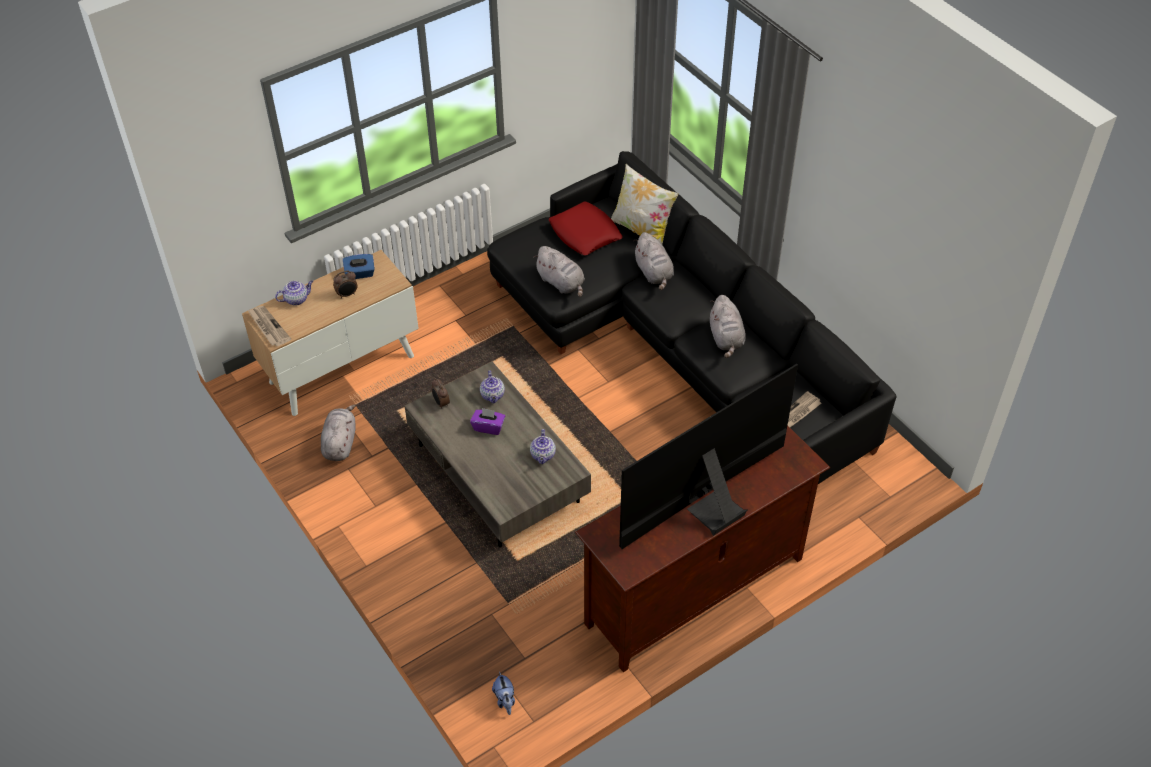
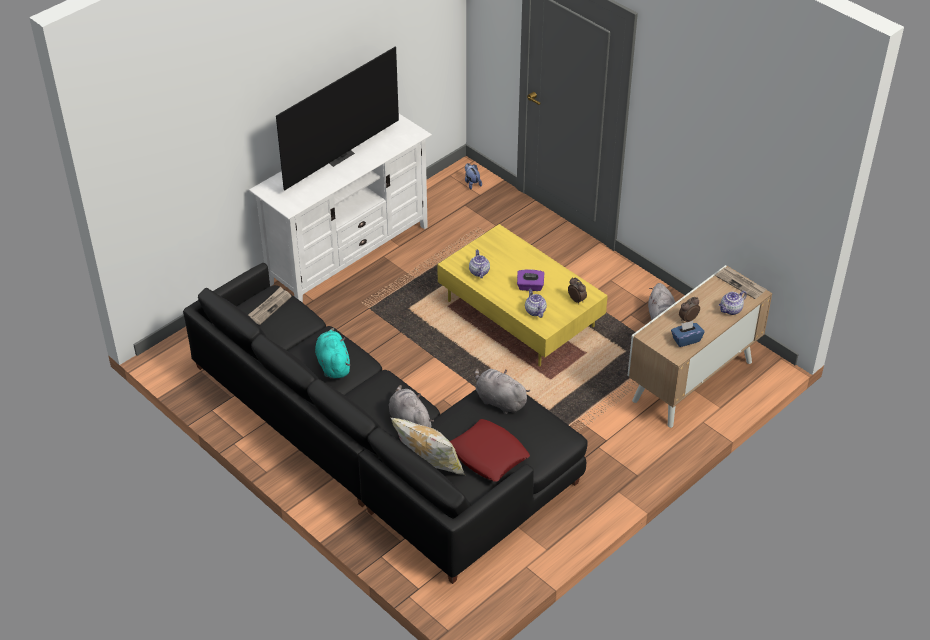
camera: 170 degrees right, 5 degrees down
grey coffee table [405,361,591,547] -> yellow coffee table [437,224,608,366]
brown tv stand [575,425,830,672] -> white tv stand [249,114,432,303]
grey plush toy [710,295,746,358] -> turquoise plush toy [315,328,351,379]

